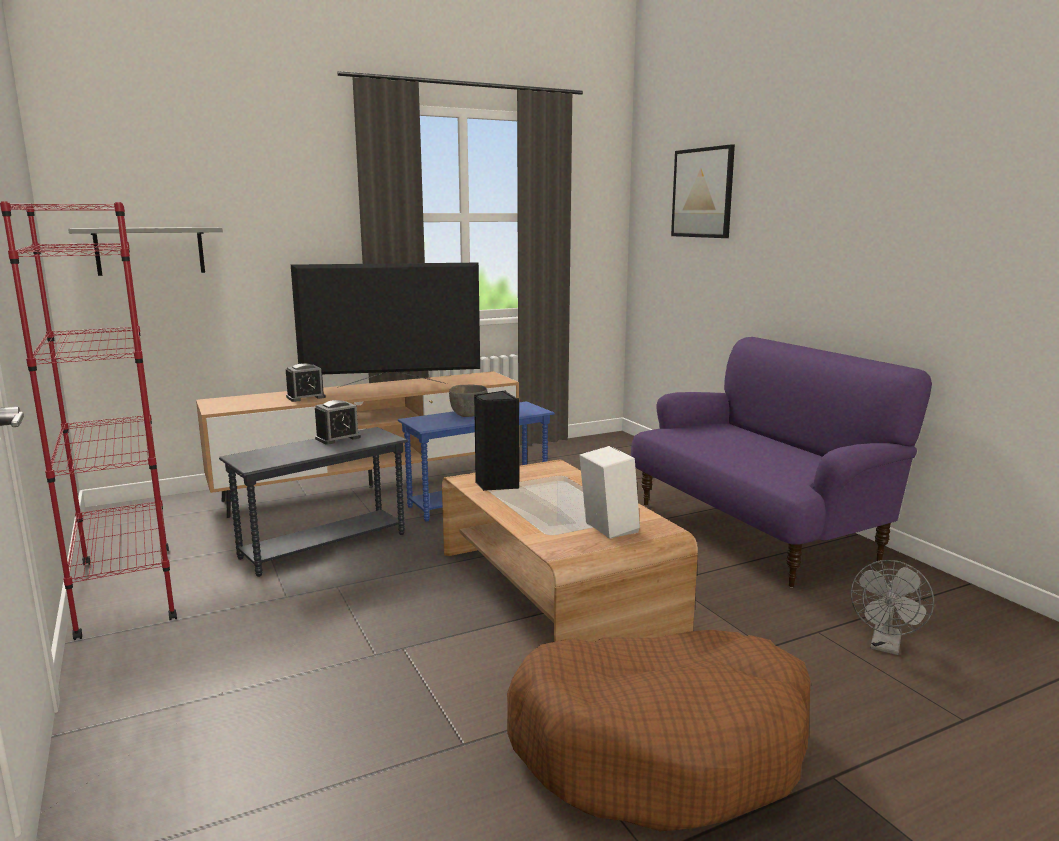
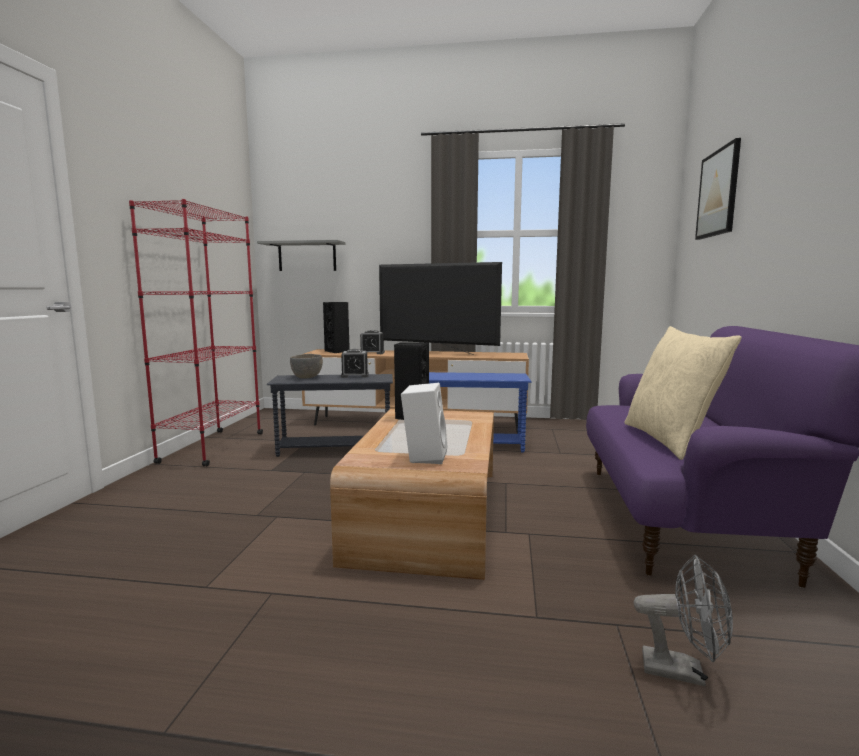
camera: 35 degrees right, 5 degrees down
grey bowl [449,385,488,417] -> grey bowl moved to [290,354,323,379]
brown dog bed [507,630,810,831] -> none
grey fan [851,560,934,655] -> grey fan turned 135 degrees counterclockwise [634,555,733,686]
none -> black speaker [323,302,350,353]
none -> beige pillow [625,326,742,460]

